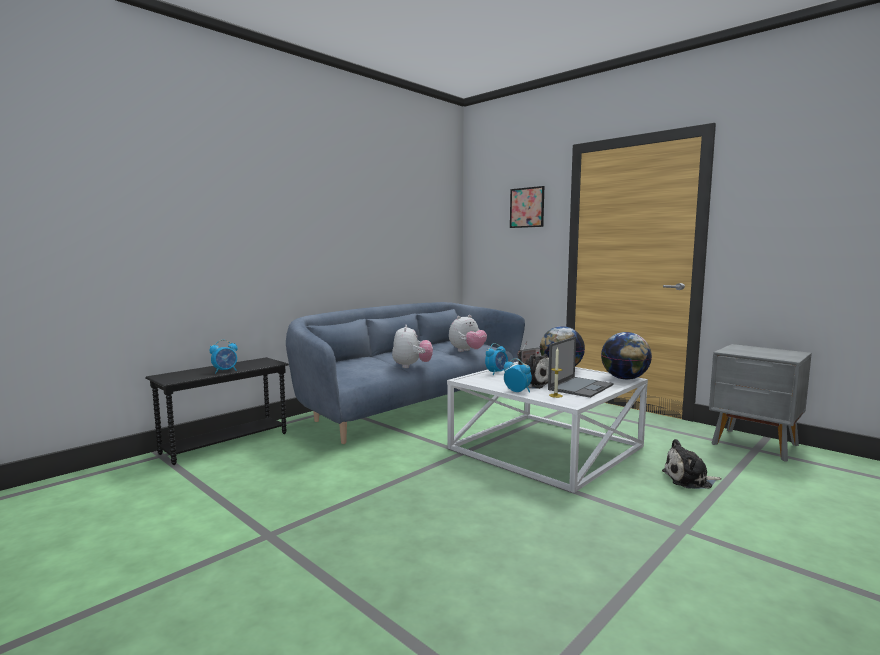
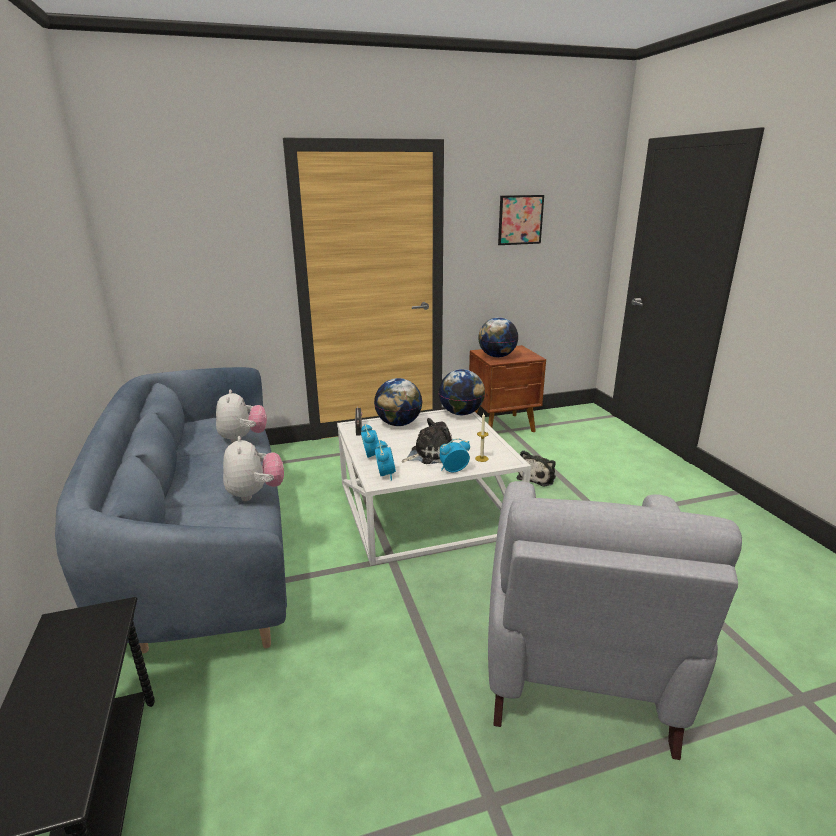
camera: 60 degrees left, 15 degrees up
alarm clock [209,340,238,373] -> alarm clock moved to [375,440,396,481]
plush toy [392,325,433,368] -> plush toy turned 45 degrees clockwise [223,436,284,501]
picture [510,186,544,228] -> picture moved to [498,195,544,245]
laptop [548,337,614,398] -> none
grey nightstand [709,344,812,461] -> brown nightstand [469,345,546,432]
none -> globe [478,317,518,357]
none -> grey armchair [488,481,742,760]

